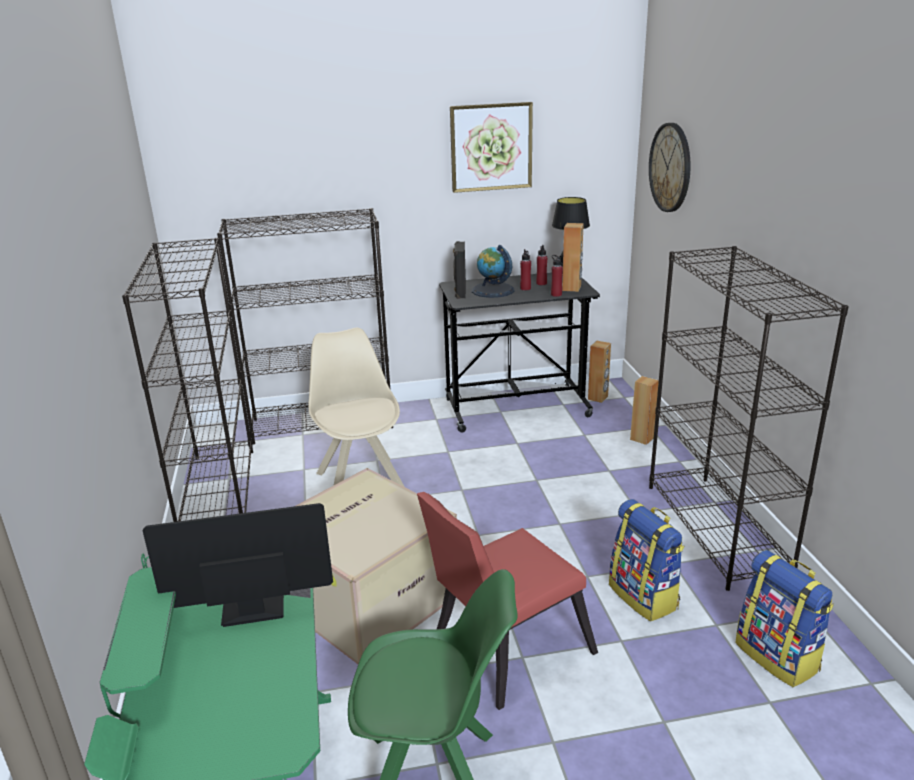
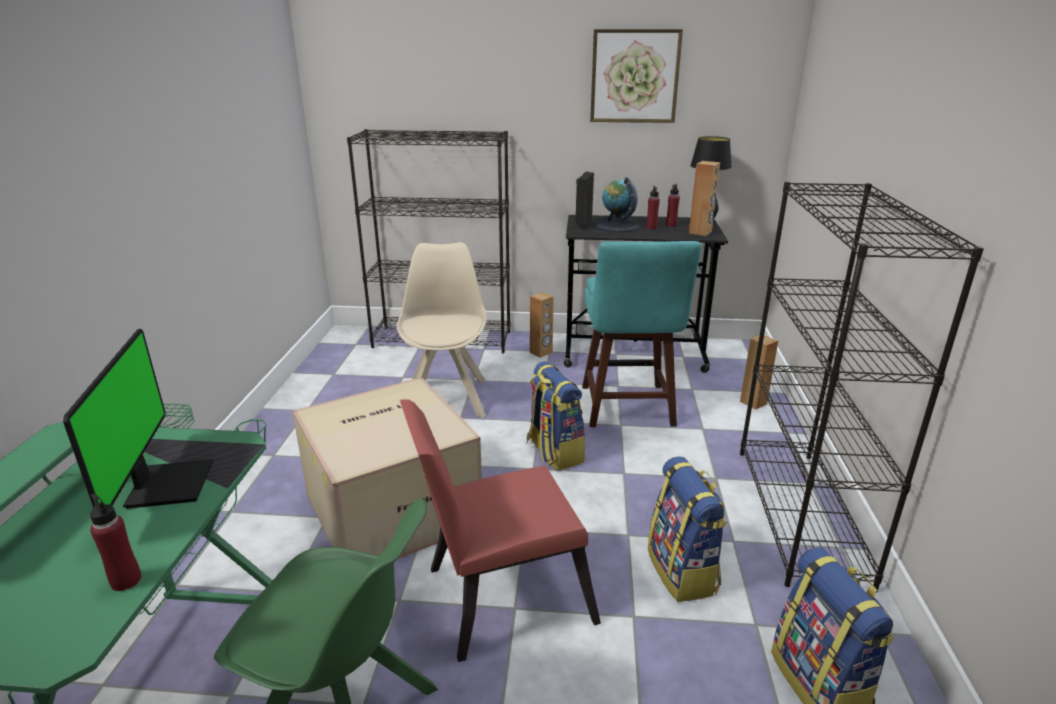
camera: 15 degrees right, 0 degrees up
black bookcase [122,238,253,522] -> none
monitor [143,503,333,627] -> monitor turned 75 degrees clockwise [63,329,213,509]
red bottle [551,255,563,297] -> red bottle moved to [90,493,141,591]
brown speaker [588,341,611,403] -> brown speaker moved to [530,292,554,358]
wall clock [649,123,691,212] -> none
none -> backpack [527,361,585,470]
none -> turquoise stool [582,241,701,427]

